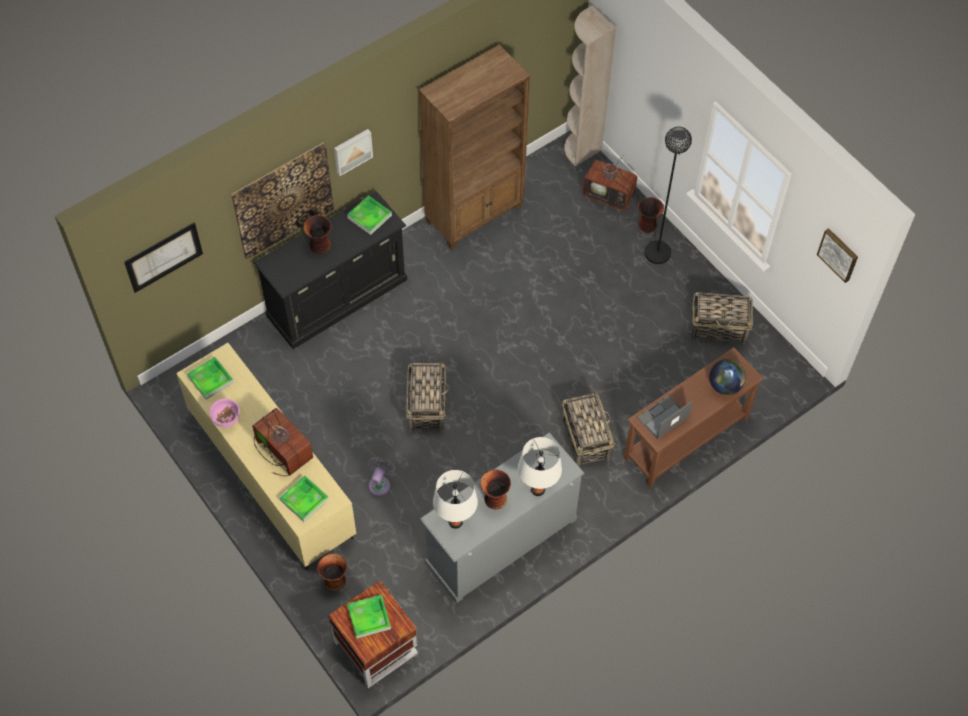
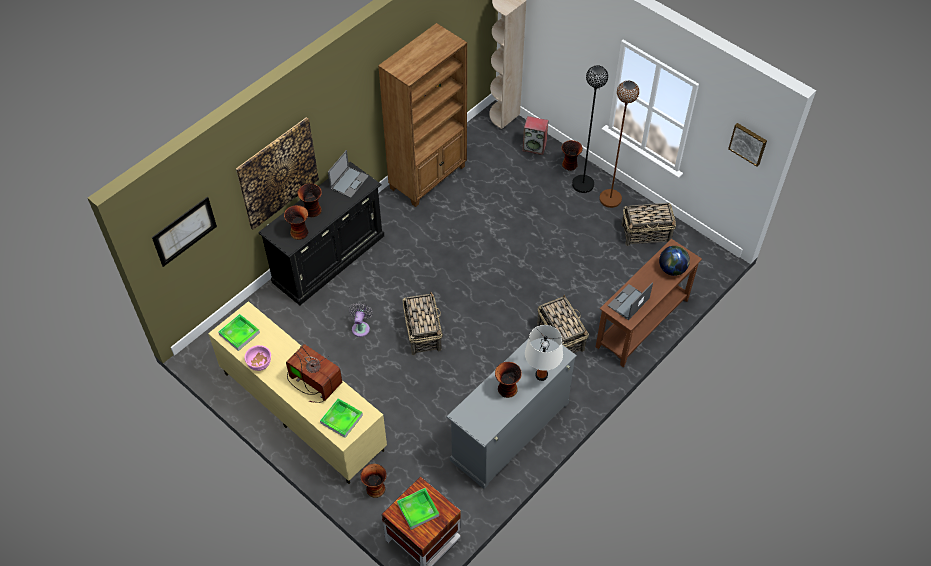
camera: 10 degrees left, 5 degrees down
picture [334,129,373,176] -> none
tray [347,195,392,235] -> laptop [328,150,369,198]
grey fan [368,457,396,496] -> grey fan moved to [349,303,373,337]
white table lamp [433,470,478,529] -> none
television [583,155,639,211] -> speaker [522,116,549,155]
none -> vase [284,205,308,240]
none -> brown floor lamp [599,81,639,208]

